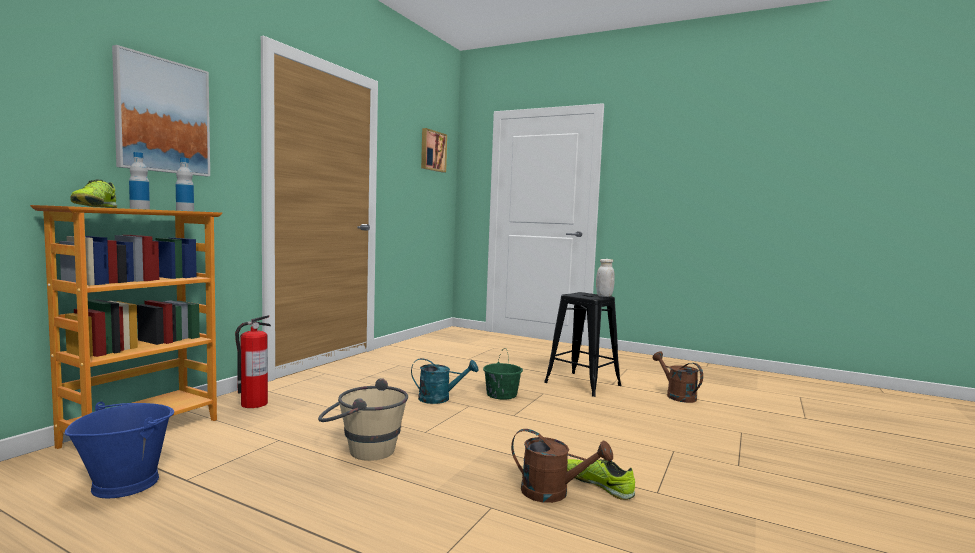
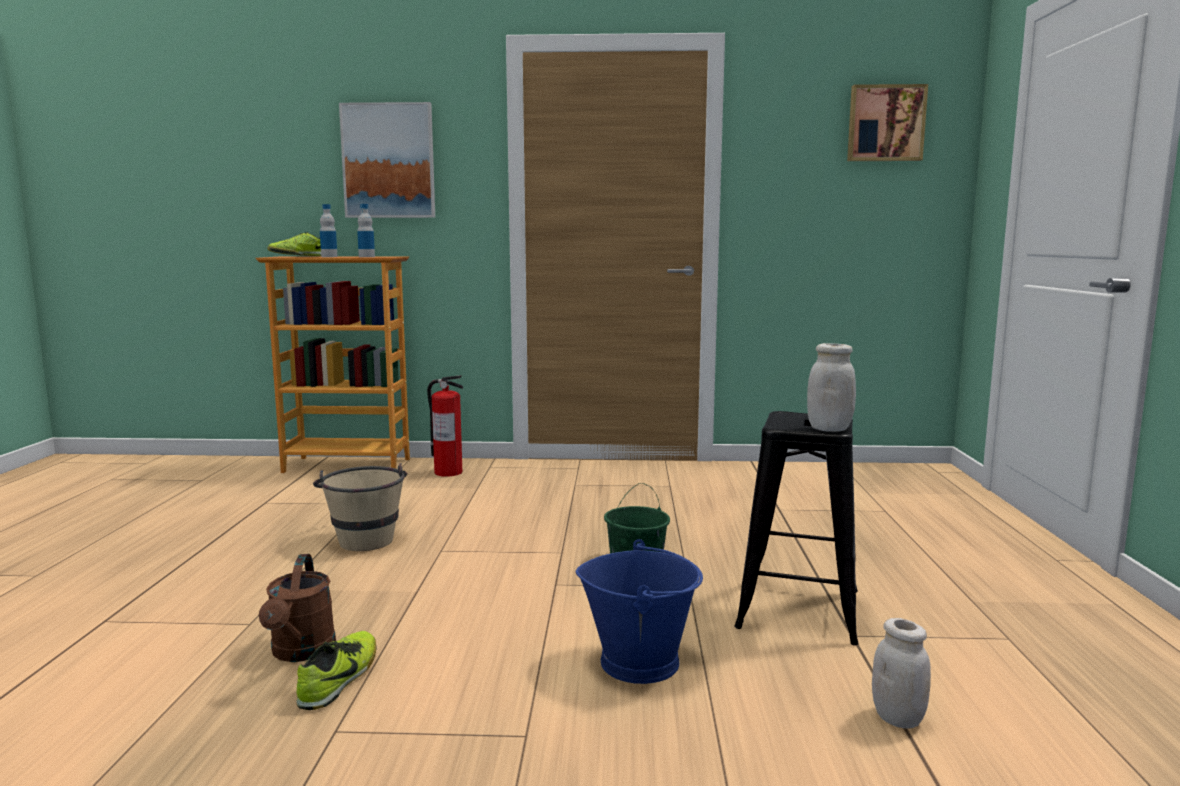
camera: 65 degrees right, 5 degrees up
blue bucket [65,402,174,498] -> blue bucket moved to [576,539,703,684]
turquoise watering can [411,358,478,404] -> none
brown watering can [653,351,703,403] -> white jar [872,618,931,729]

